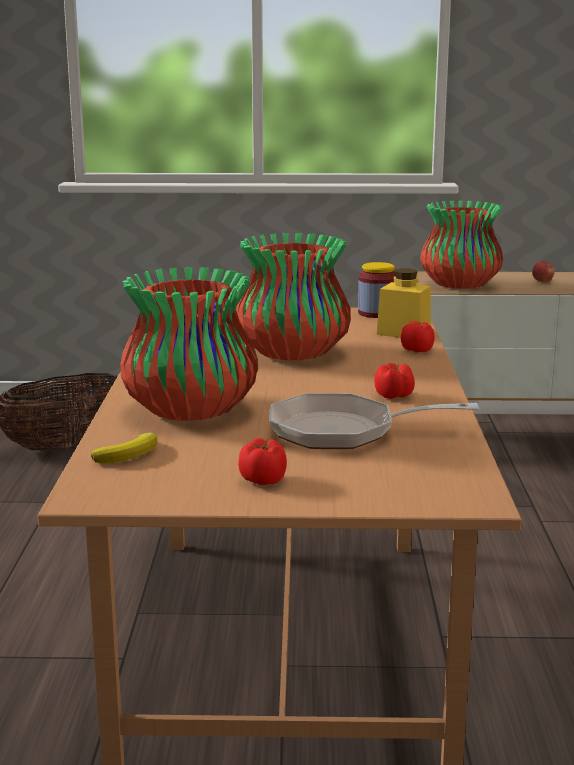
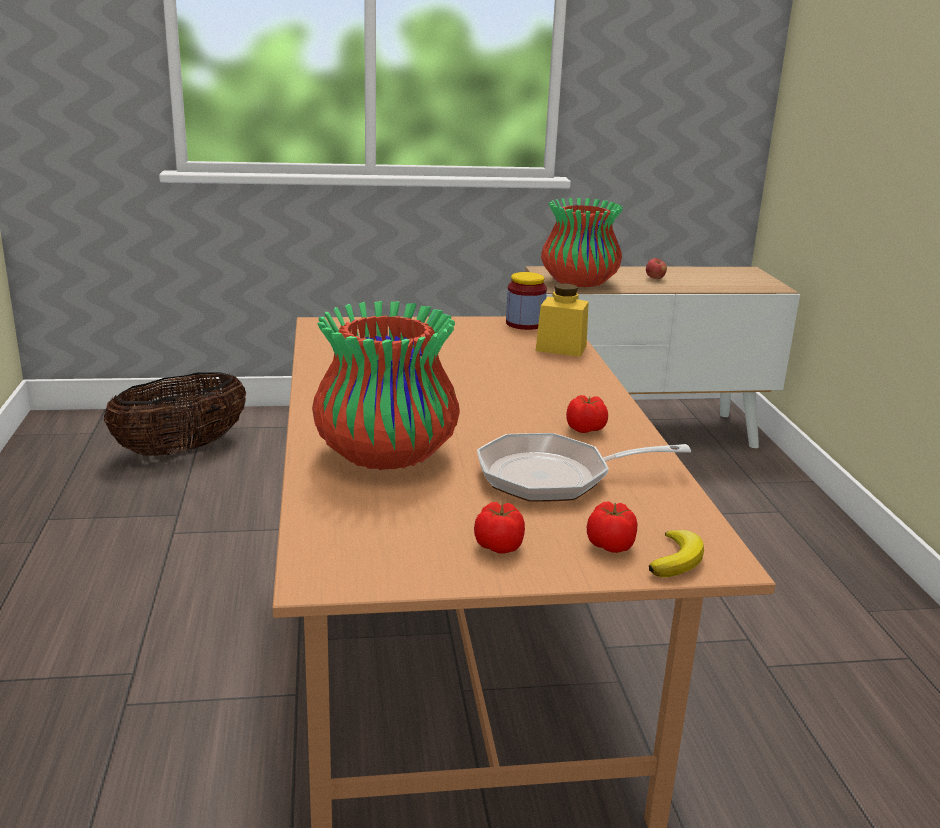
camera: 10 degrees left, 5 degrees up
banana [91,432,158,464] -> banana moved to [649,530,704,577]
vase [236,233,351,360] -> none
tomato [401,321,435,353] -> tomato moved to [587,501,637,553]

